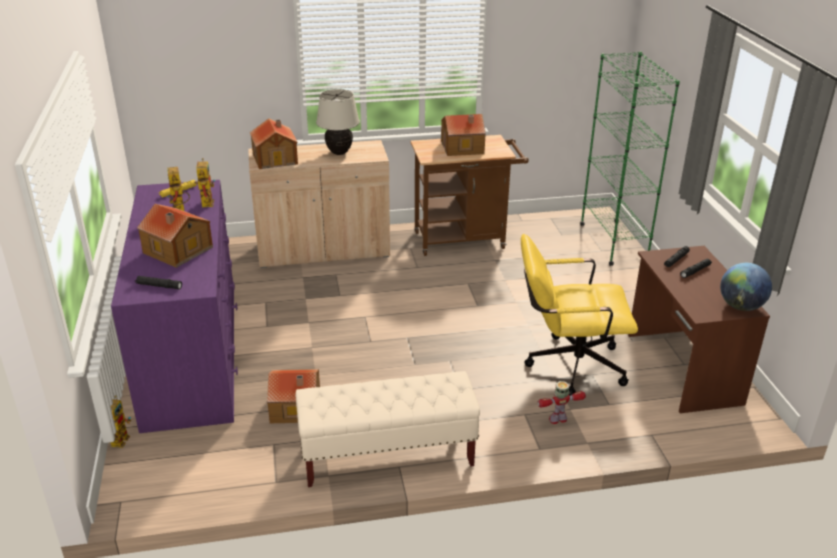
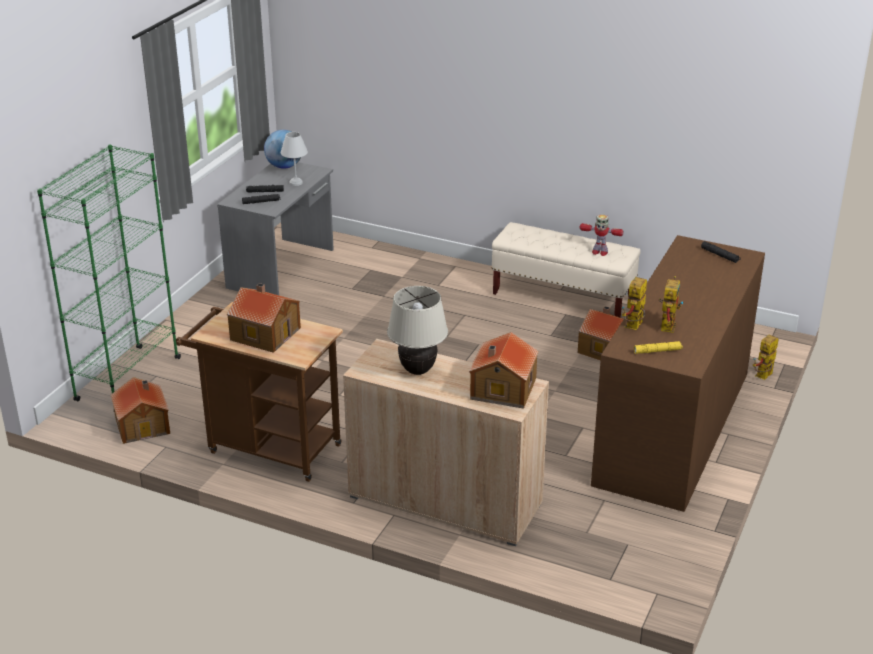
camera: 145 degrees left, 0 degrees up
purple dresser [111,180,238,433] -> brown dresser [591,235,765,512]
toy house [137,204,213,268] -> toy house moved to [111,377,170,444]
yellow office chair [521,234,638,396] -> none
toy robot [538,381,586,424] -> toy robot moved to [580,214,624,256]
brown desk [628,246,770,413] -> grey desk [217,162,334,295]
none -> white table lamp [281,132,308,186]

